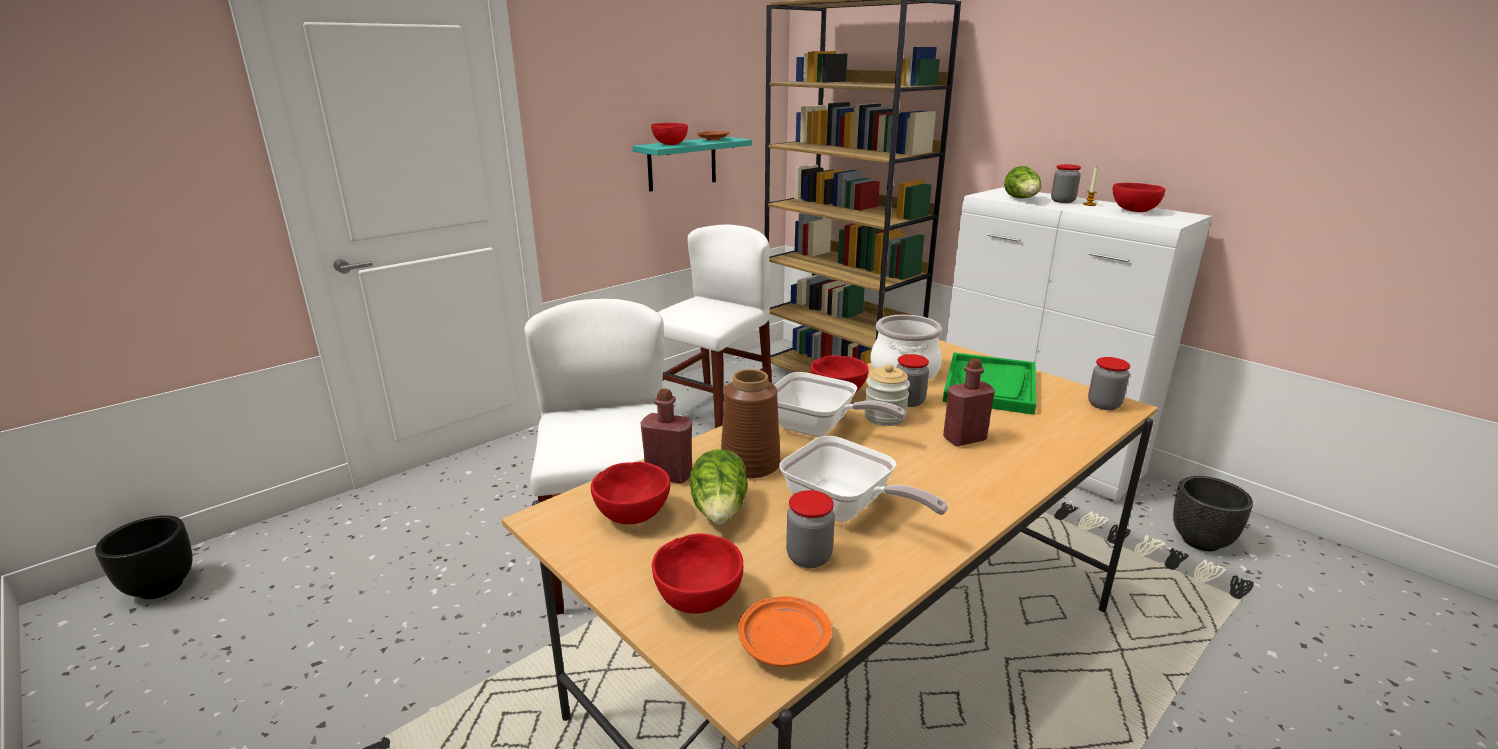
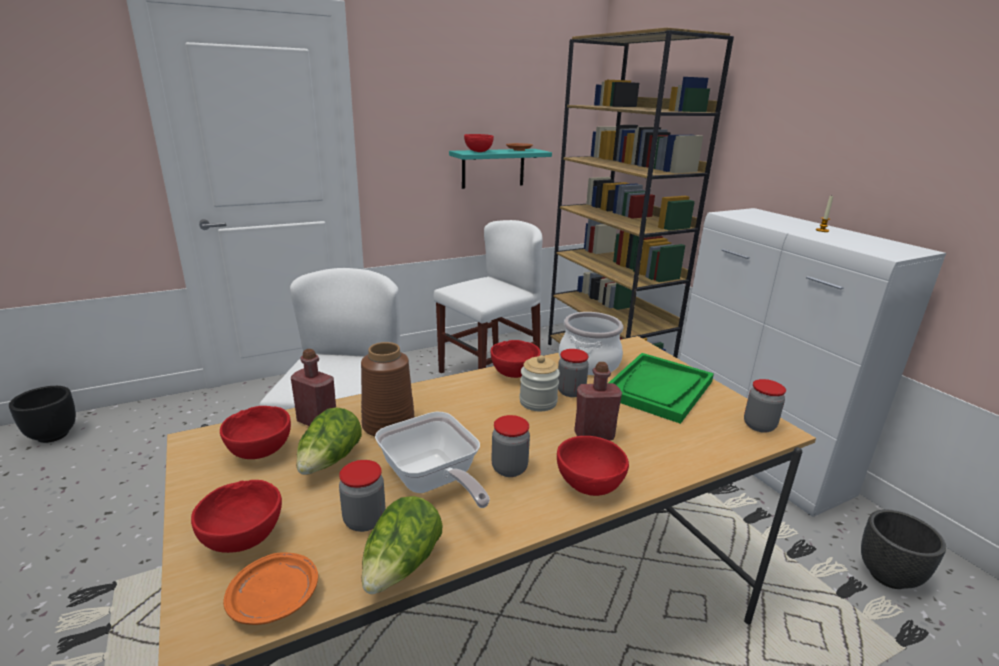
camera: 15 degrees right, 0 degrees up
frying pan [775,372,906,437] -> none
lettuce [1004,166,1041,199] -> lettuce moved to [362,496,442,594]
jar [1051,164,1081,203] -> jar moved to [491,415,530,477]
red bowl [1113,183,1166,212] -> red bowl moved to [557,436,629,496]

